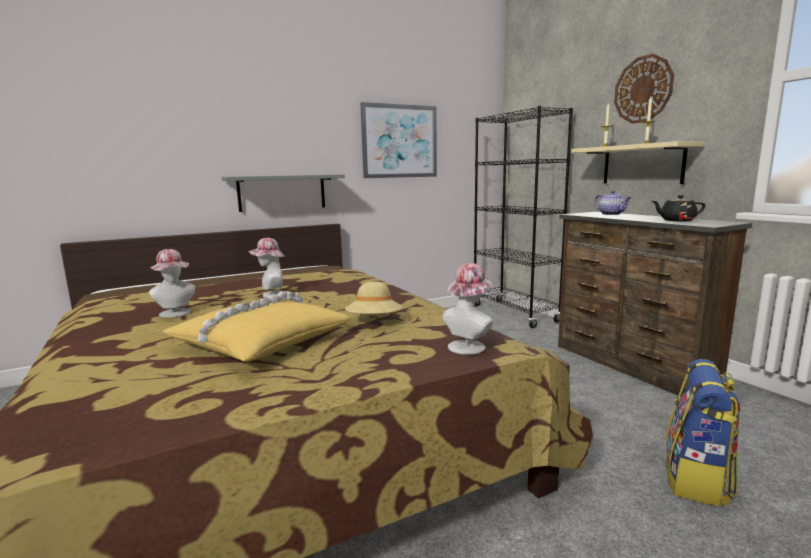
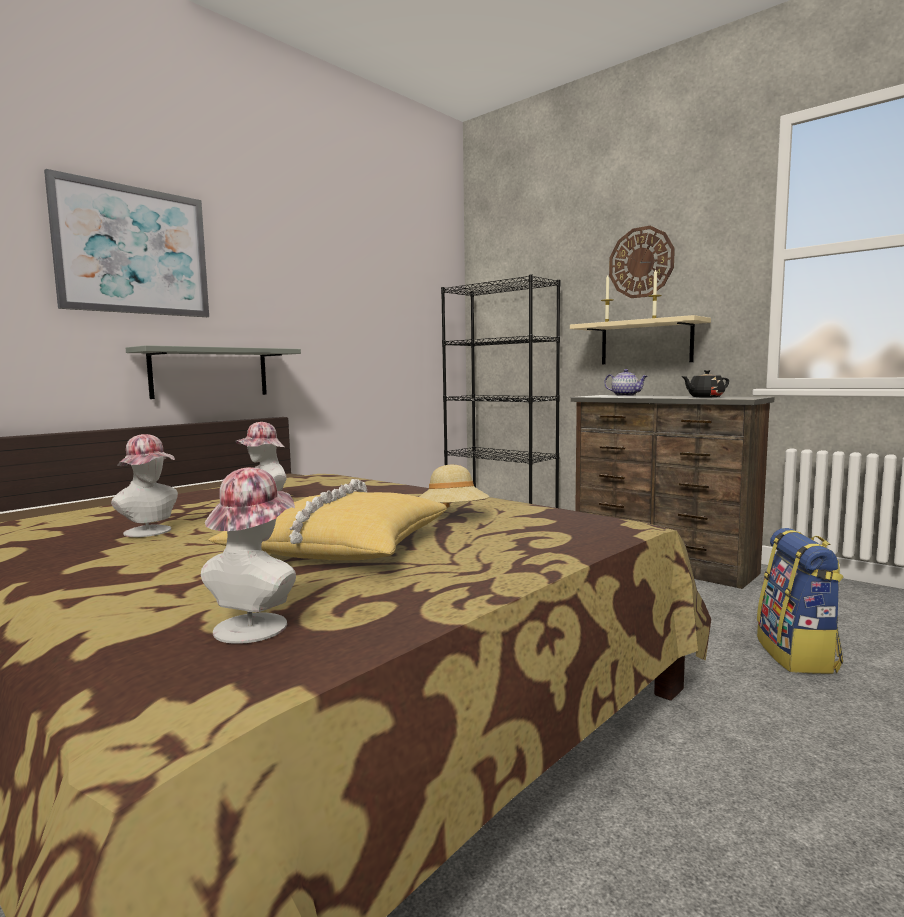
camera: 20 degrees left, 5 degrees down
picture [360,102,437,178] -> picture moved to [44,169,209,317]
hat [443,263,494,355] -> hat moved to [201,467,296,644]

